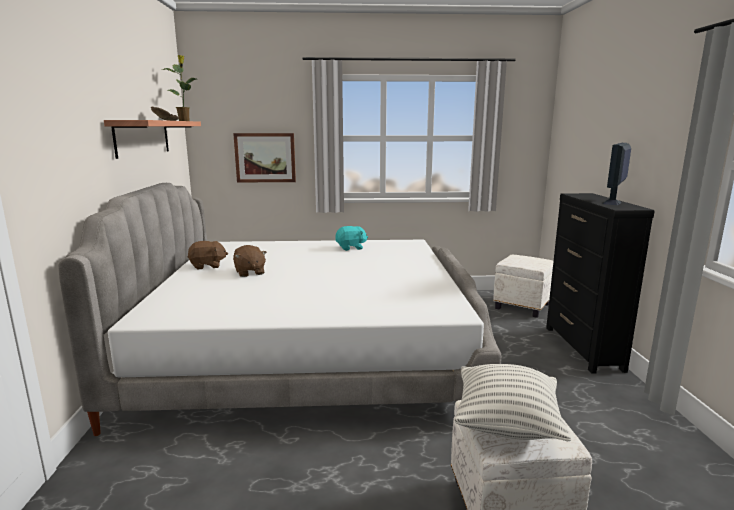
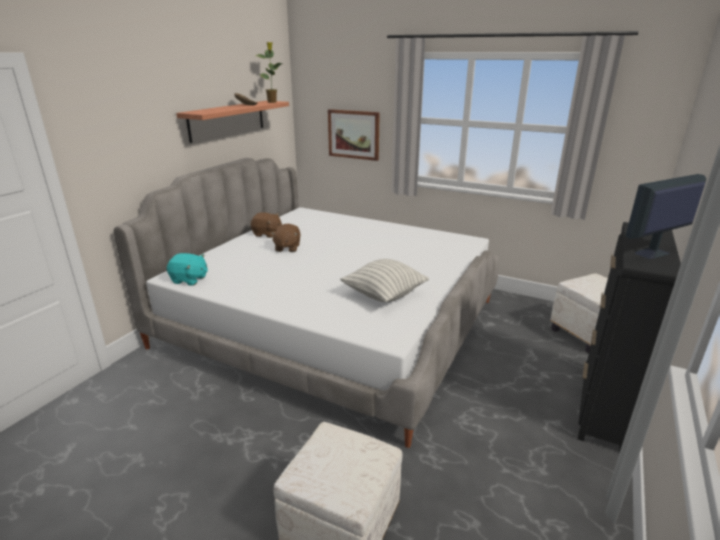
camera: 30 degrees right, 10 degrees up
turquoise plush toy [335,226,368,251] -> turquoise plush toy moved to [167,253,208,286]
pillow [455,364,571,441] -> pillow moved to [340,259,429,302]

